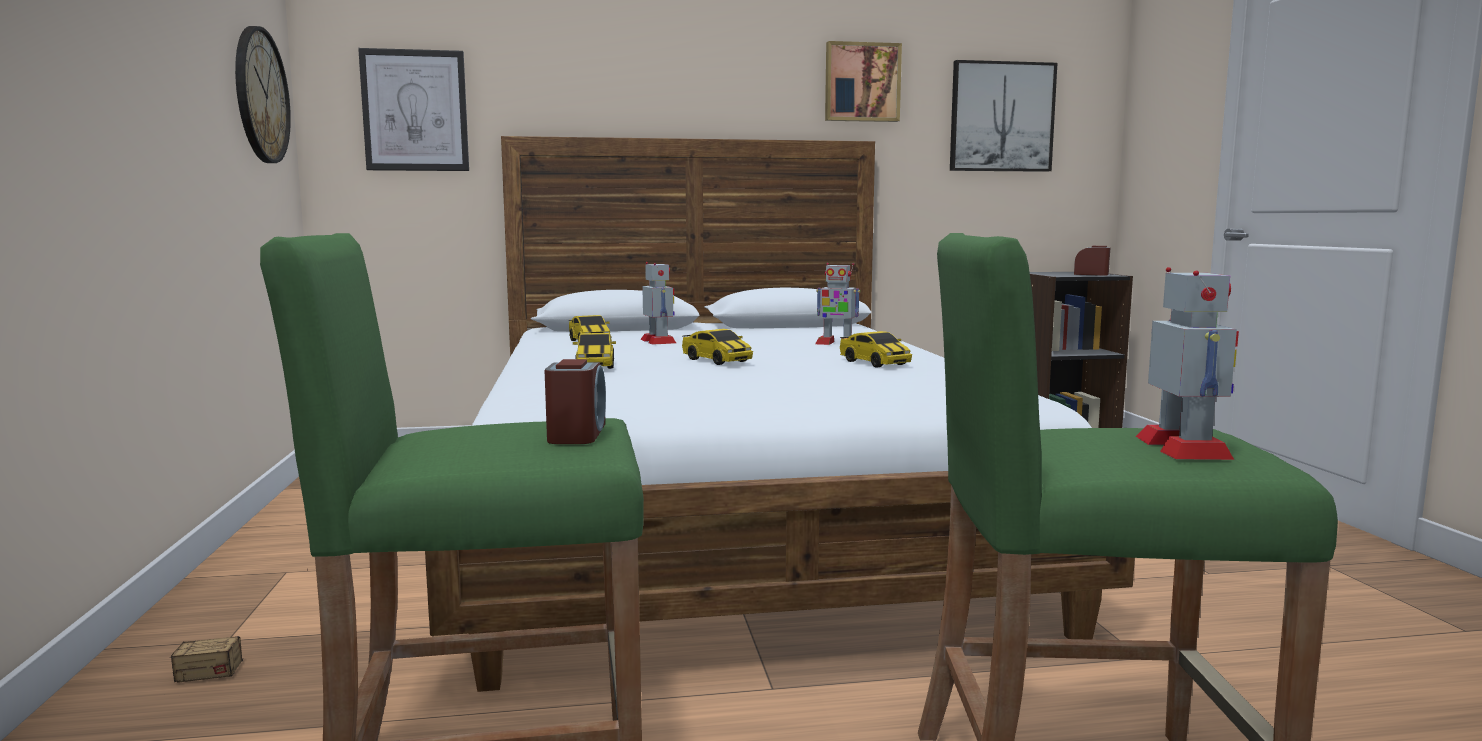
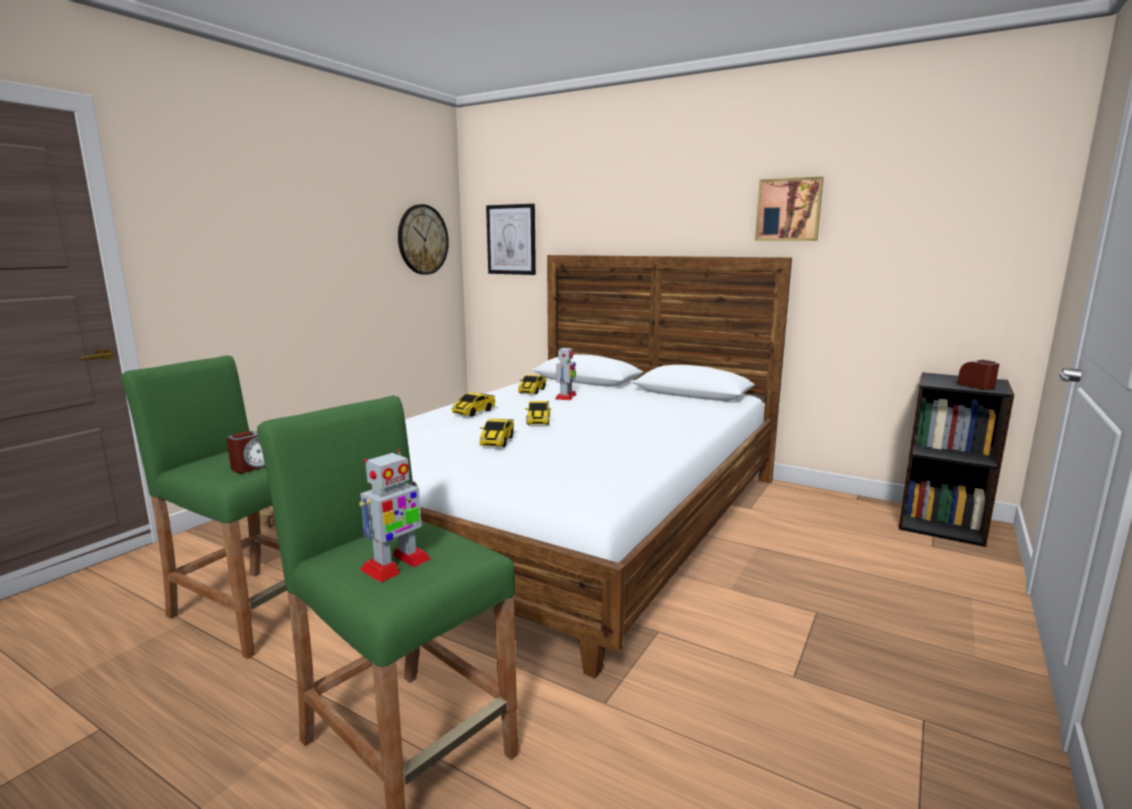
camera: 40 degrees right, 5 degrees up
toy robot [815,263,860,345] -> none
toy car [840,331,912,367] -> toy car moved to [480,419,514,447]
picture [950,60,1057,172] -> none

